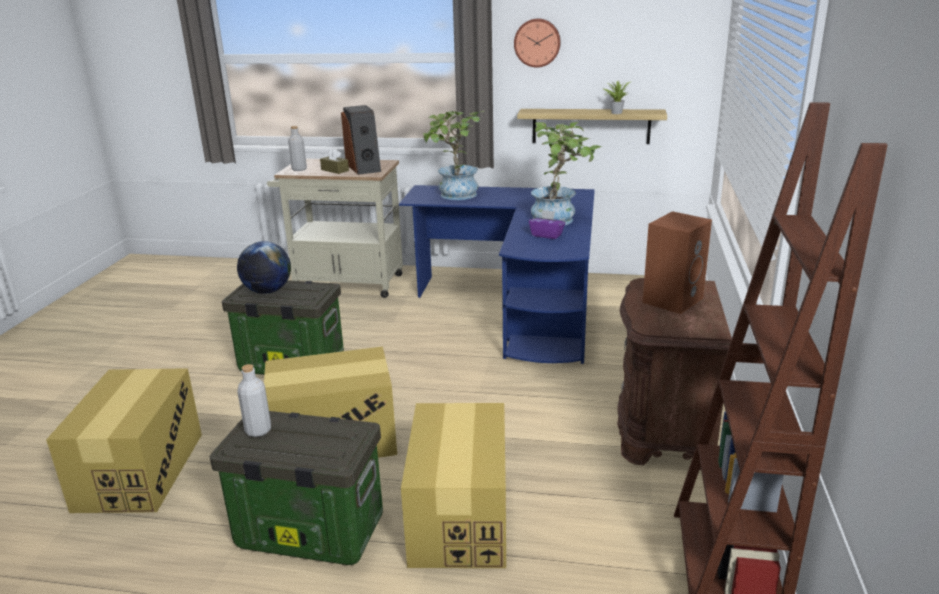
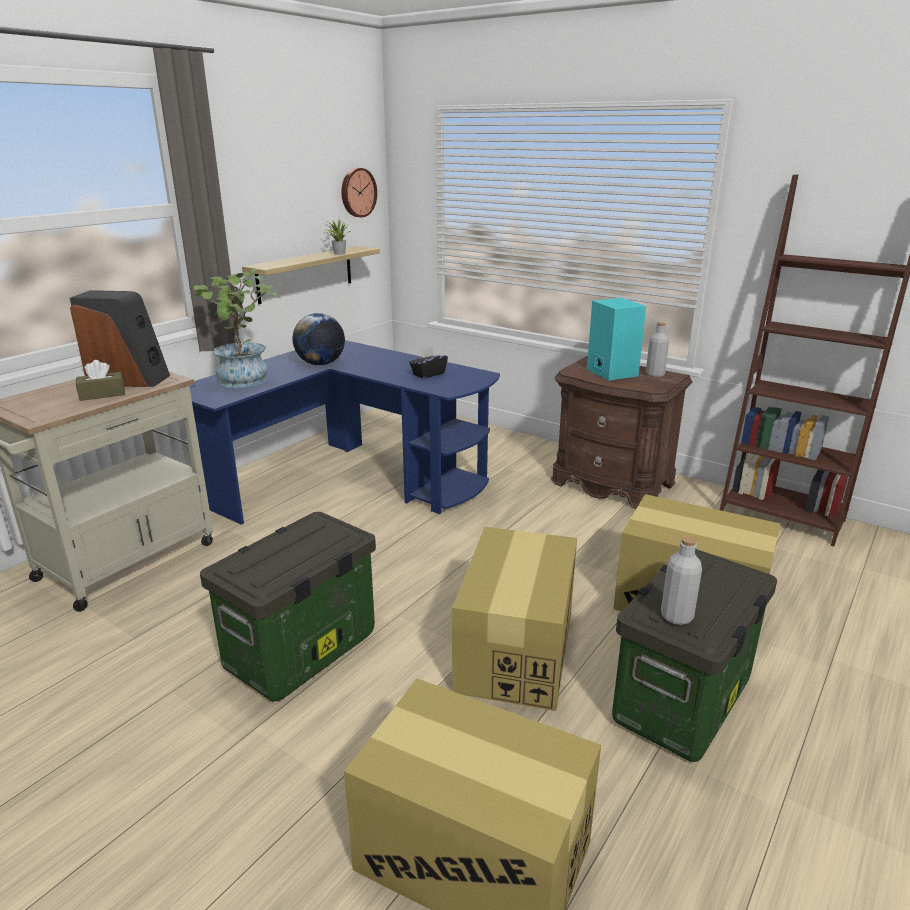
camera: 65 degrees left, 0 degrees up
globe [237,241,291,294] -> globe moved to [293,313,345,365]
grey bottle [288,126,307,171] -> grey bottle moved to [646,322,669,378]
wall clock [514,18,561,68] -> wall clock moved to [341,168,377,217]
purple tissue box [529,210,565,239] -> black tissue box [409,347,448,378]
potted plant [531,122,602,225] -> none
brown speaker [643,211,712,314] -> turquoise speaker [587,298,646,381]

